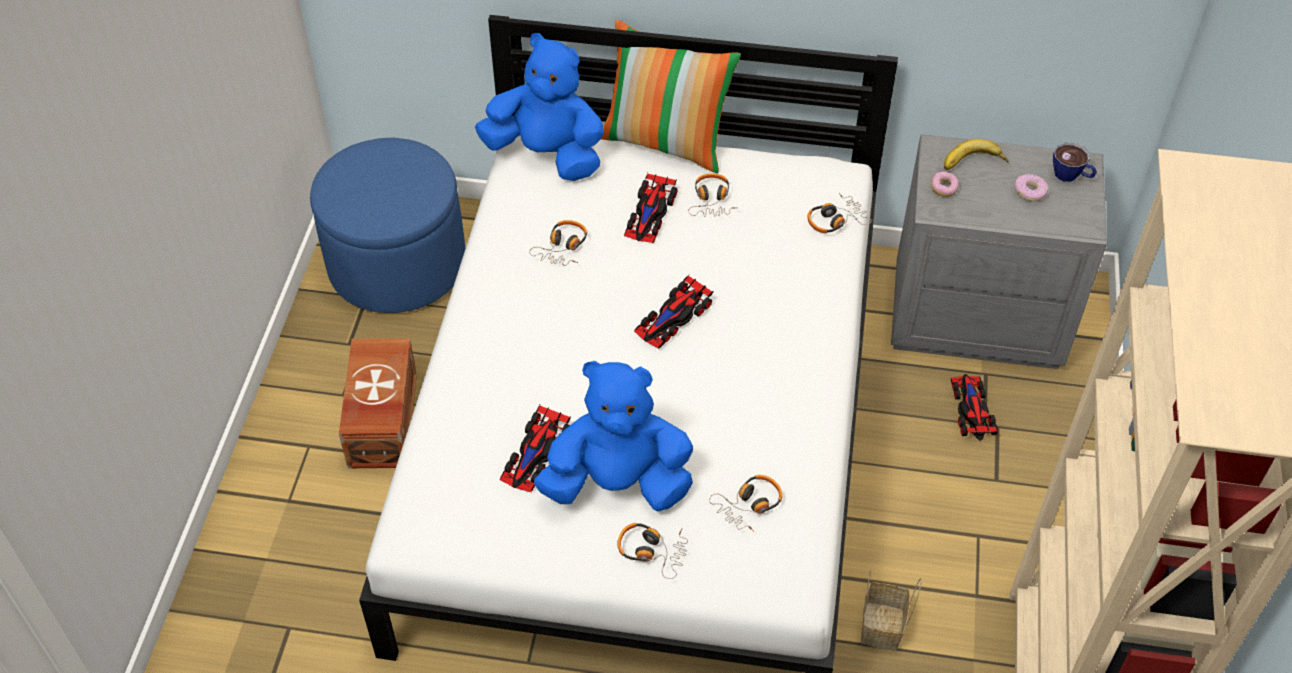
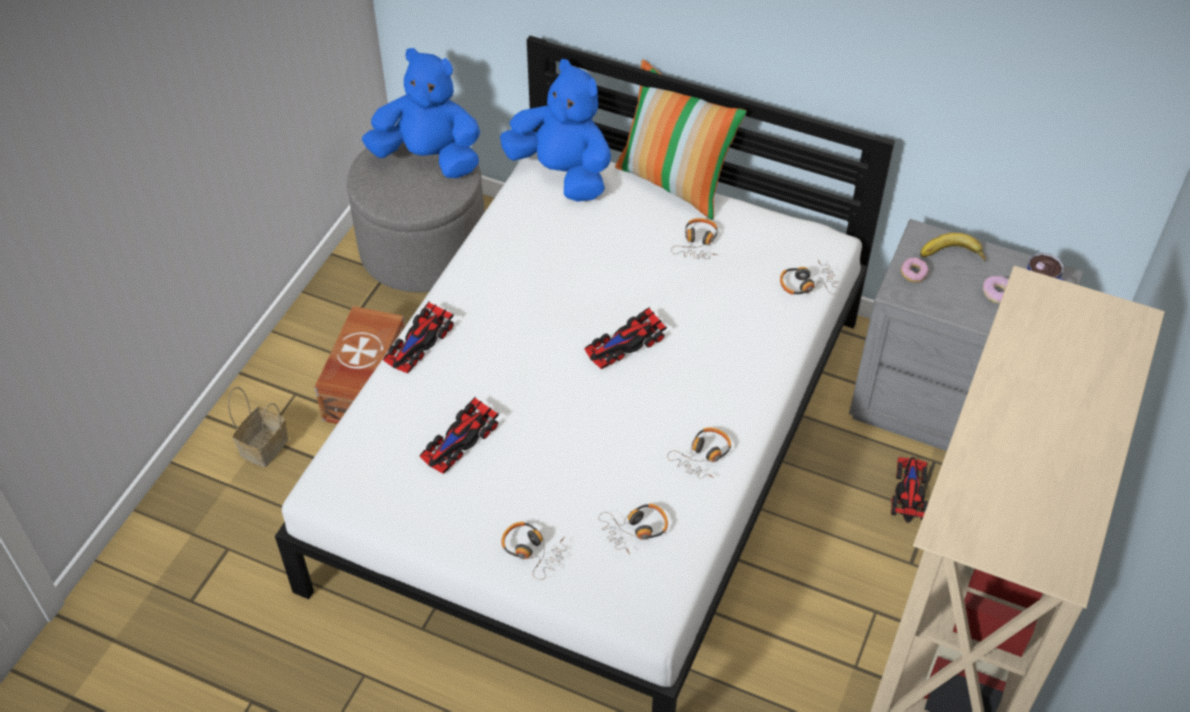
camera: 15 degrees right, 0 degrees up
blue ottoman [310,138,465,313] -> grey ottoman [347,142,485,292]
headphones [529,220,587,266] -> headphones moved to [667,428,731,479]
blue plush toy [534,361,693,511] -> blue plush toy moved to [362,48,480,178]
toy car [624,173,678,243] -> toy car moved to [383,301,454,373]
basket [861,568,922,651] -> basket moved to [228,387,288,467]

